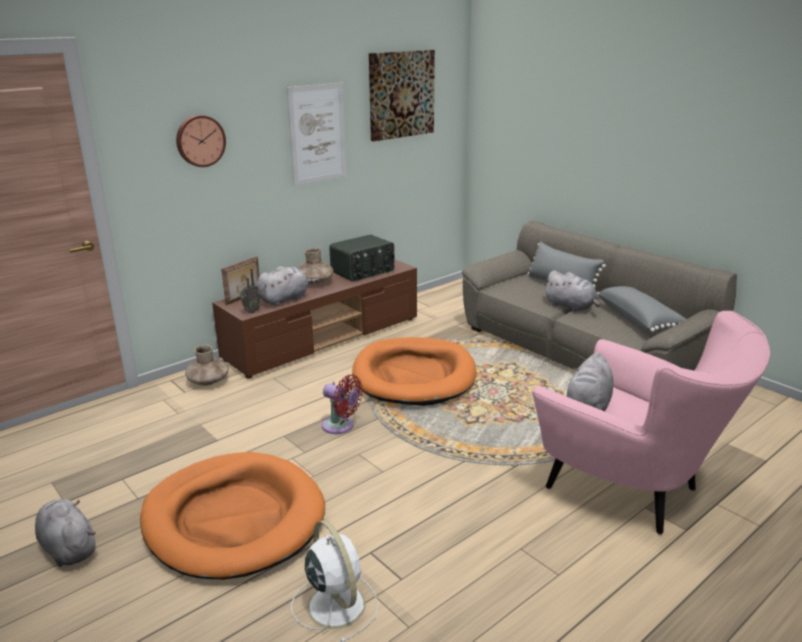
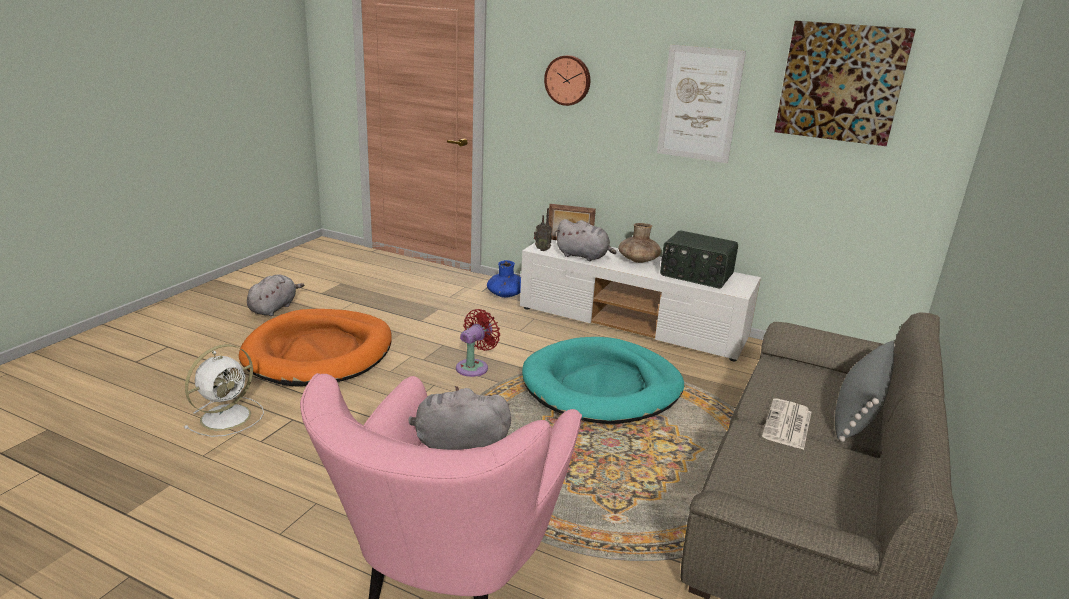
camera: 65 degrees right, 0 degrees up
brown vase [185,344,229,386] -> blue vase [487,260,521,298]
brown tv stand [212,259,417,378] -> white tv stand [520,240,761,361]
red fan [322,375,363,434] -> red fan turned 150 degrees counterclockwise [456,309,500,377]
orange dog bed [352,337,476,406] -> turquoise dog bed [522,337,684,424]
grey plush toy [544,270,600,312] -> newspaper [762,398,811,450]
grey pillow [597,286,687,332] -> none

